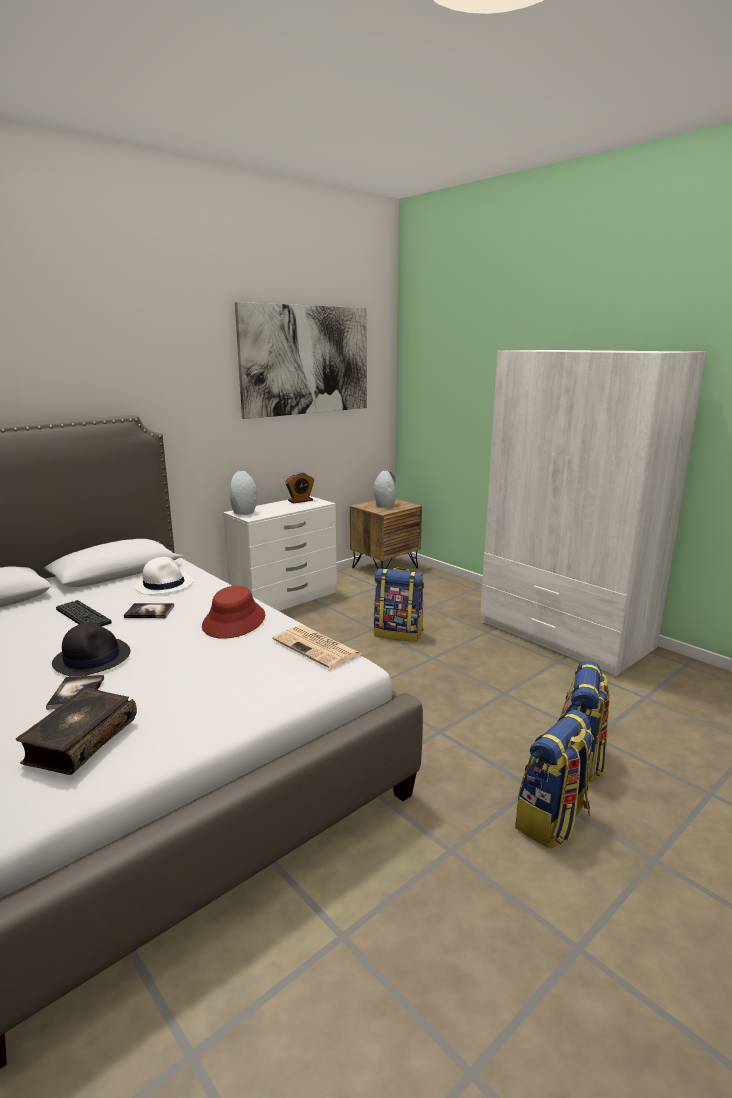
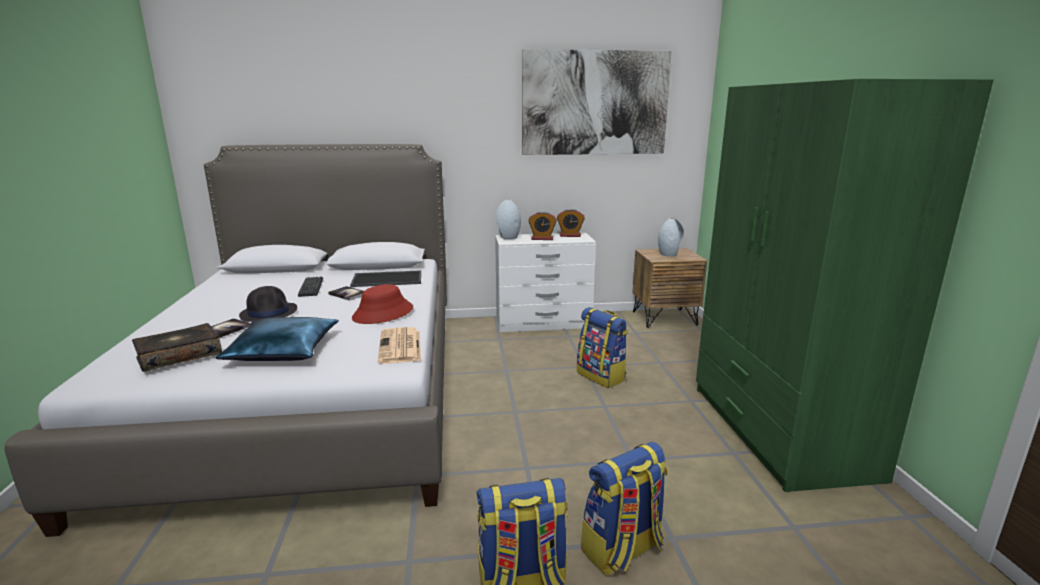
camera: 35 degrees right, 0 degrees up
white hat [135,557,193,595] -> tray [350,270,421,287]
white wardrobe [480,350,707,676] -> green wardrobe [696,79,993,492]
none -> blue pillow [216,317,339,361]
none -> alarm clock [528,211,557,240]

